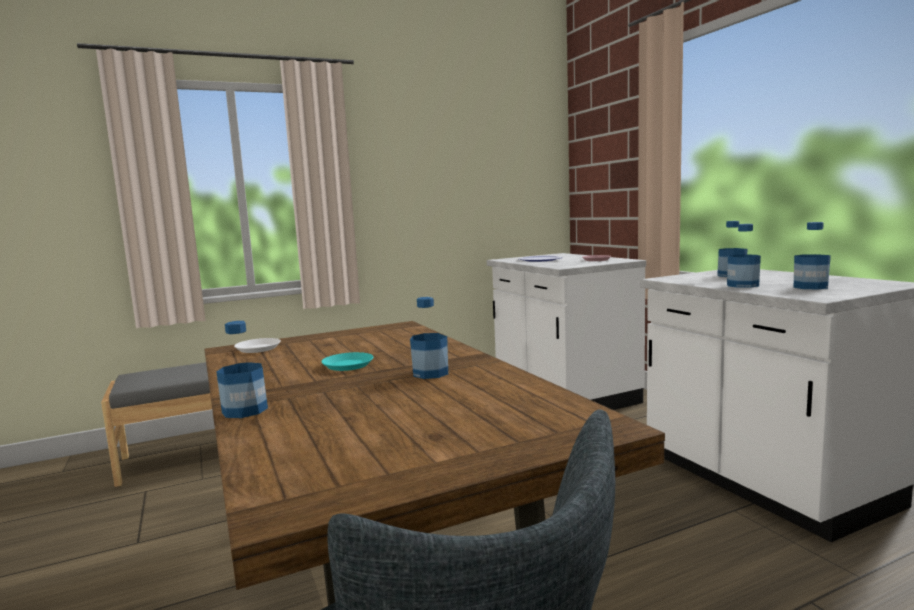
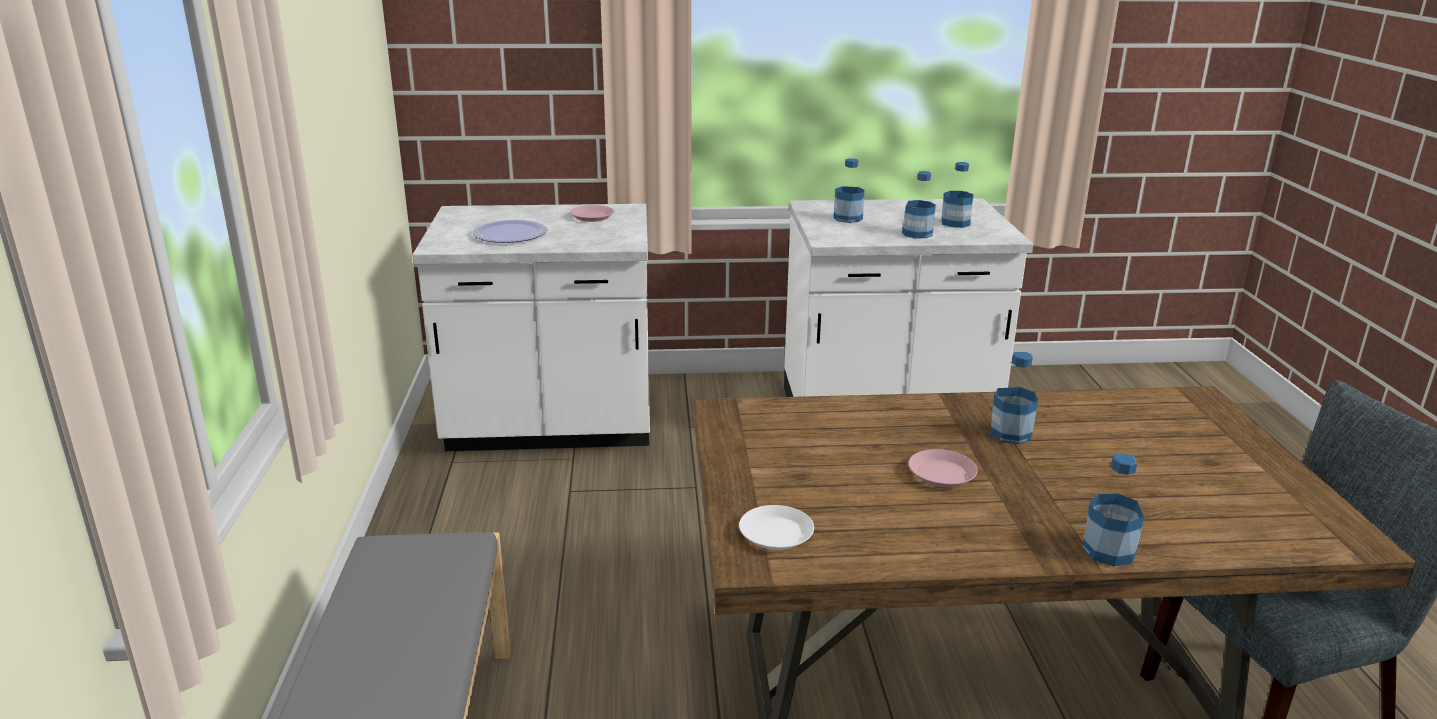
camera: 70 degrees left, 15 degrees up
turquoise plate [321,352,373,371] -> pink plate [908,449,978,487]

